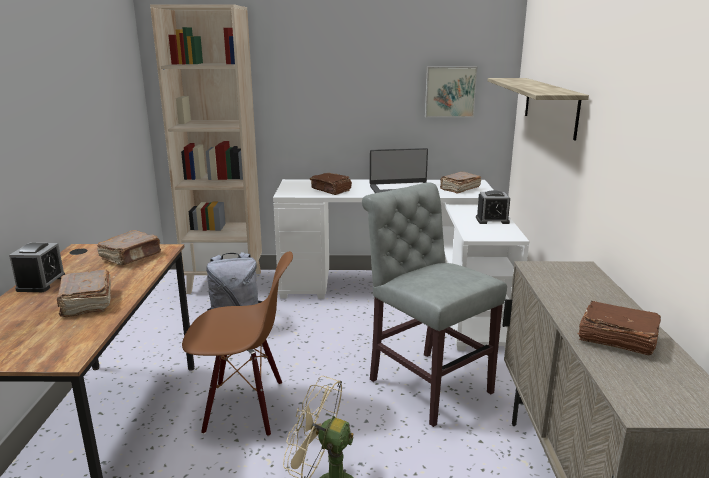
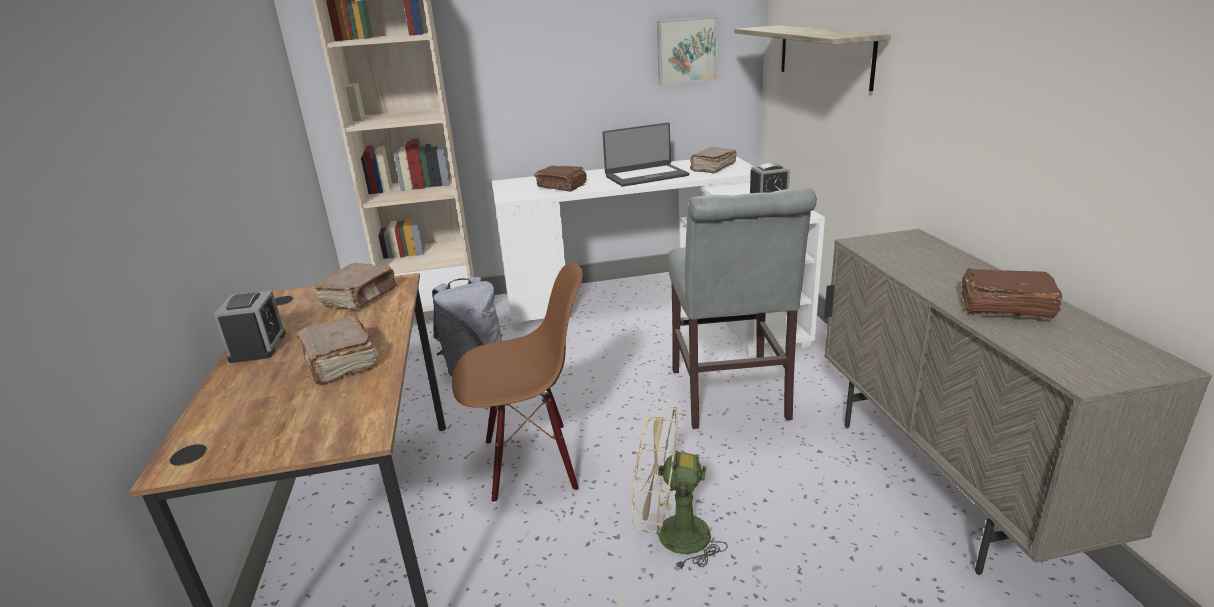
camera: 10 degrees left, 5 degrees up
grey chair [362,182,507,427] -> grey chair turned 135 degrees counterclockwise [668,188,817,429]

